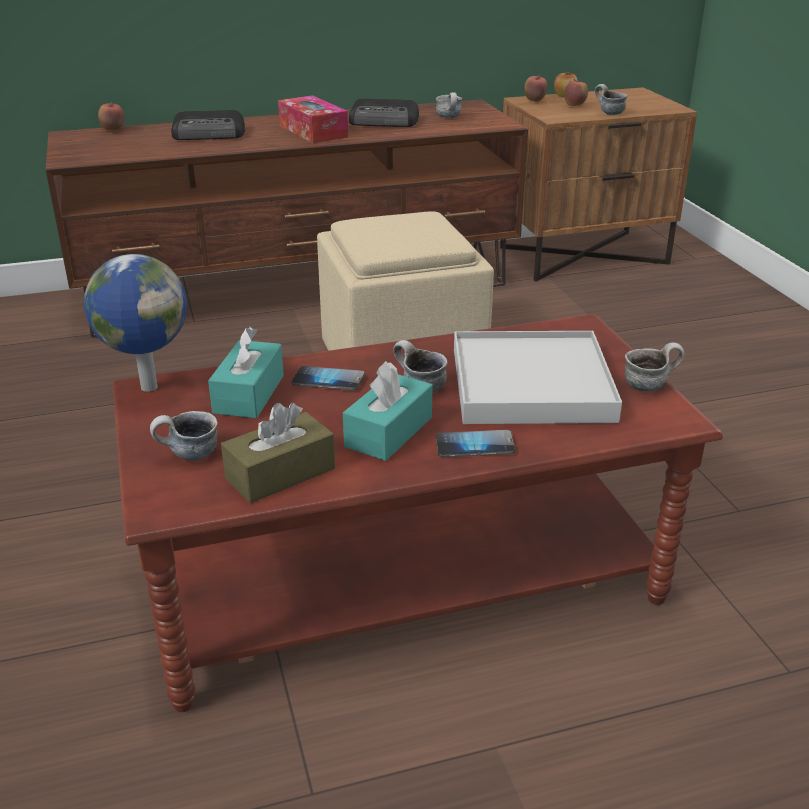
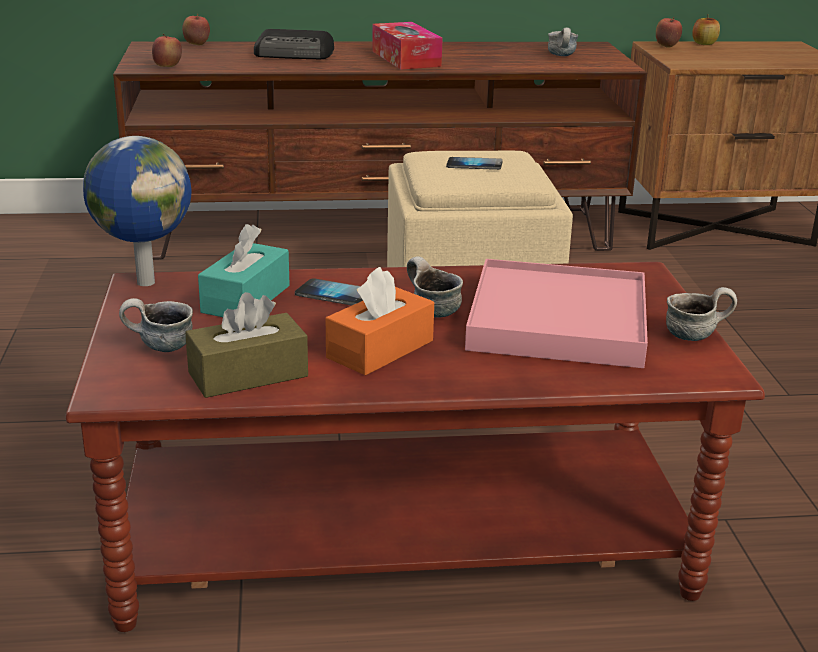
camera: 10 degrees right, 5 degrees down
turquoise tissue box [343,361,433,461] -> orange tissue box [326,267,434,376]
radio [349,98,419,127] -> none
phone [436,430,515,457] -> phone moved to [446,157,503,170]
white tray [454,331,622,424] -> pink tray [465,259,648,368]
apple [565,79,588,106] -> apple moved to [152,33,182,67]
mug [595,84,627,115] -> none

